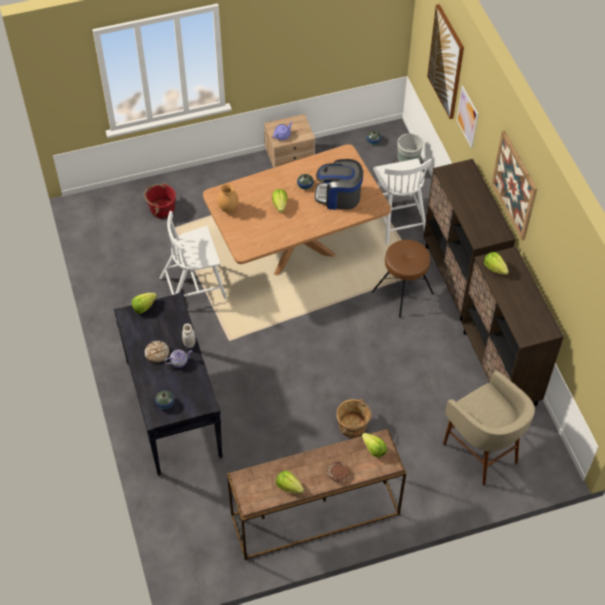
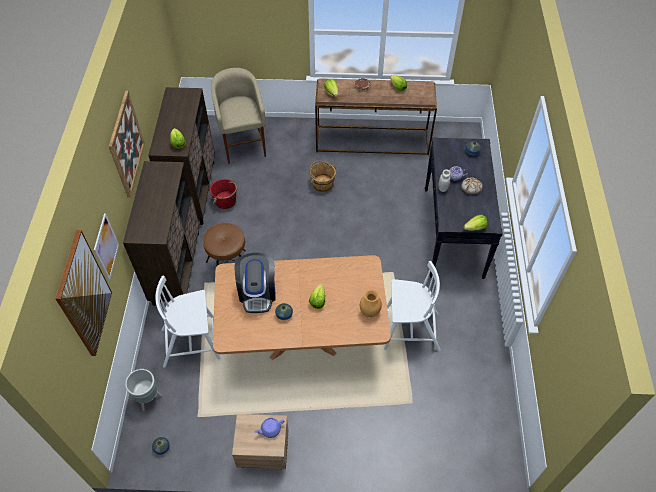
camera: 160 degrees left, 0 degrees up
red bucket [144,183,176,219] -> red bucket moved to [210,179,237,209]
coffee machine [315,159,363,210] -> coffee machine turned 60 degrees clockwise [235,253,276,313]
white chair [373,158,432,244] -> white chair turned 105 degrees counterclockwise [155,276,220,368]

